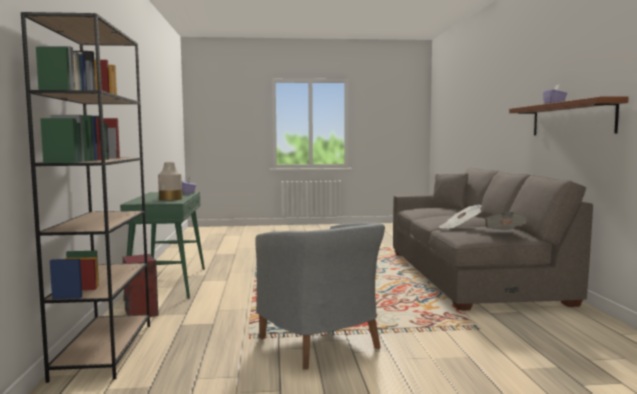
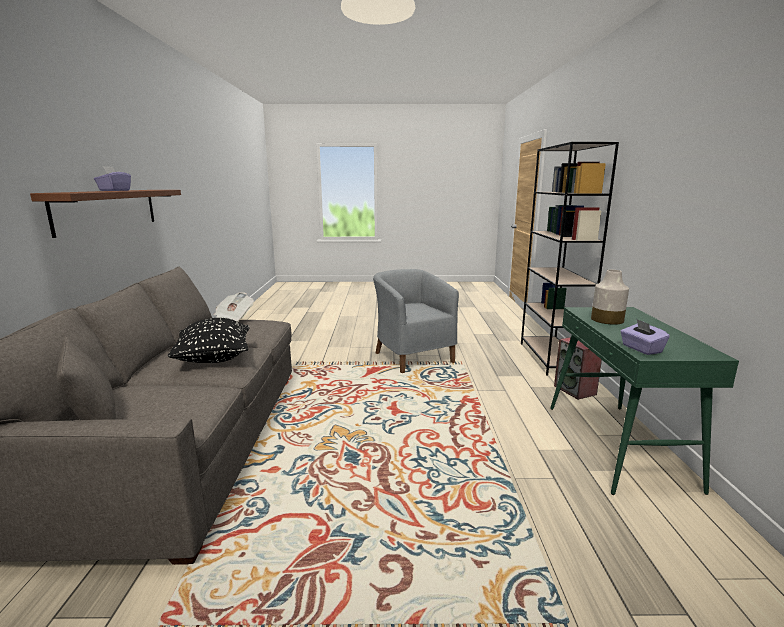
camera: 175 degrees left, 10 degrees up
newspaper [439,205,482,229] -> none
none -> black pillow [168,318,249,363]

